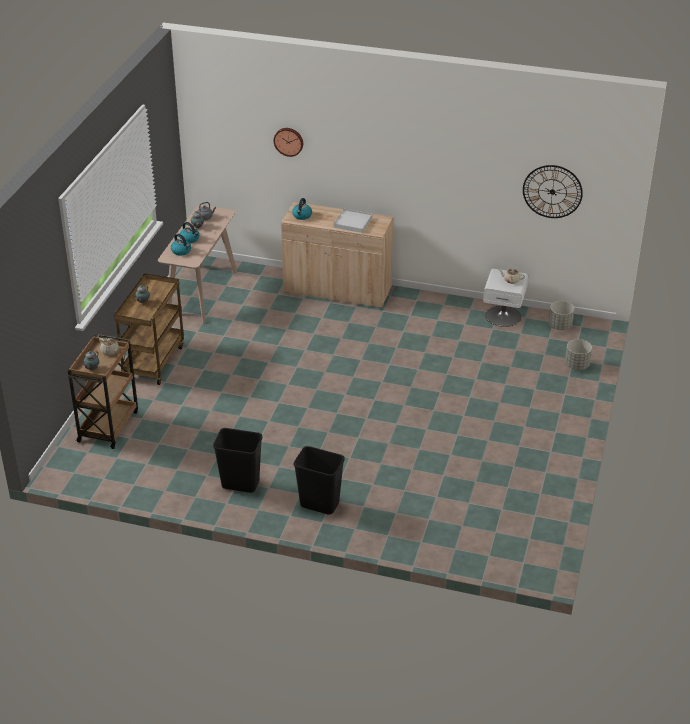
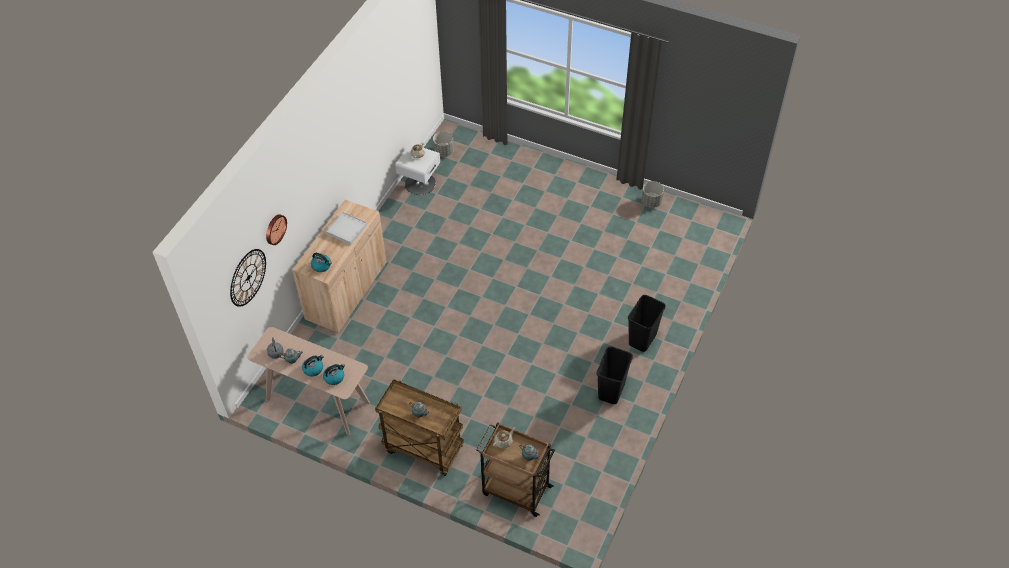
camera: 80 degrees left, 15 degrees up
wall clock [523,165,583,218] -> wall clock moved to [230,249,266,307]
grey planter [565,339,592,370] -> grey planter moved to [642,181,664,208]

